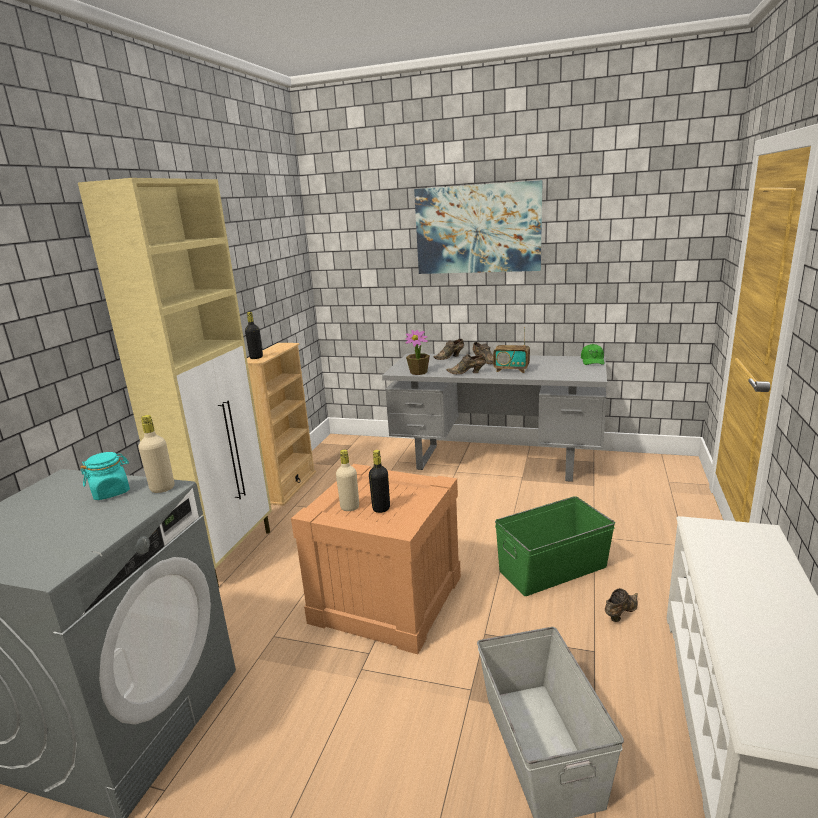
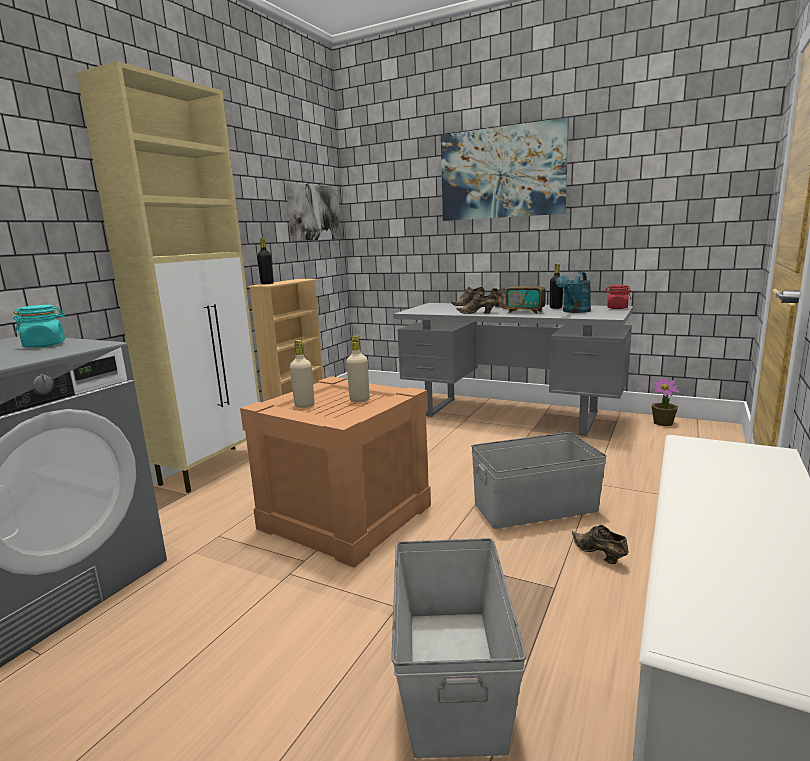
camera: 10 degrees right, 5 degrees down
beige bottle [139,415,174,493] -> beige bottle moved to [346,336,369,402]
black bottle [369,450,390,513] -> black bottle moved to [550,264,563,309]
potted plant [405,330,430,375] -> potted plant moved to [652,378,680,426]
green storage box [495,496,615,596] -> grey storage box [471,432,607,529]
green cap [581,344,604,365] -> red jar [605,285,631,309]
brown shoe [605,588,638,622] -> brown shoe turned 90 degrees counterclockwise [572,525,629,564]
none -> picture [286,182,342,241]
none -> turquoise watering can [556,272,591,313]

